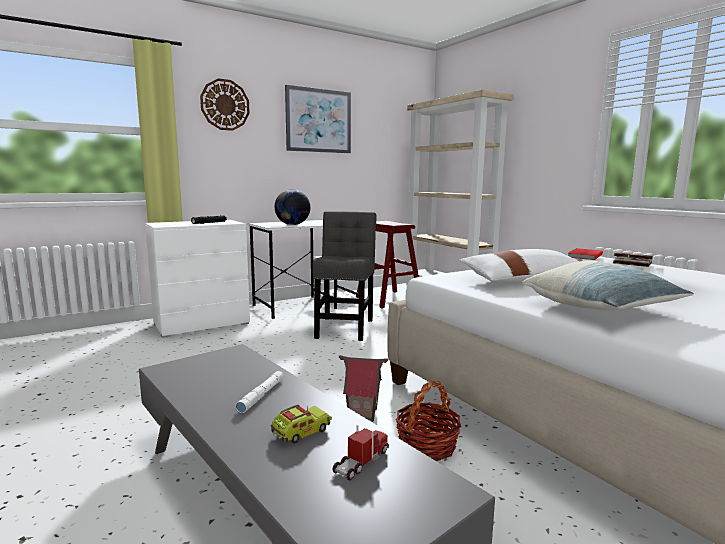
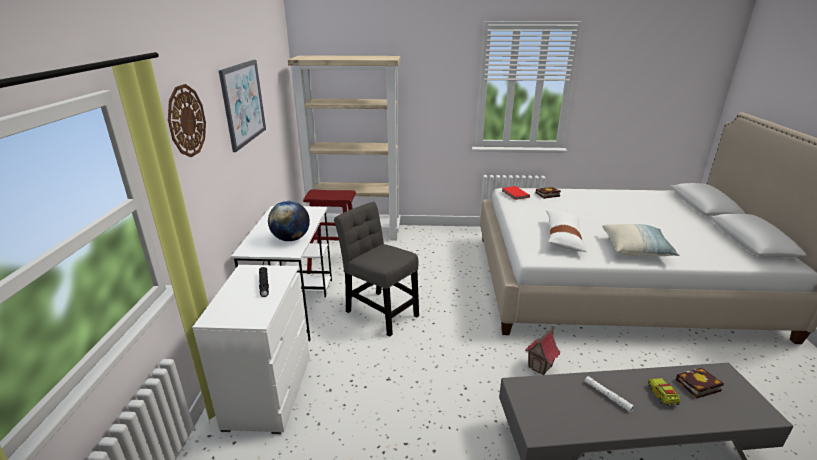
camera: 55 degrees left, 15 degrees up
toy truck [333,425,389,480] -> book [676,368,724,399]
basket [396,381,461,461] -> none

